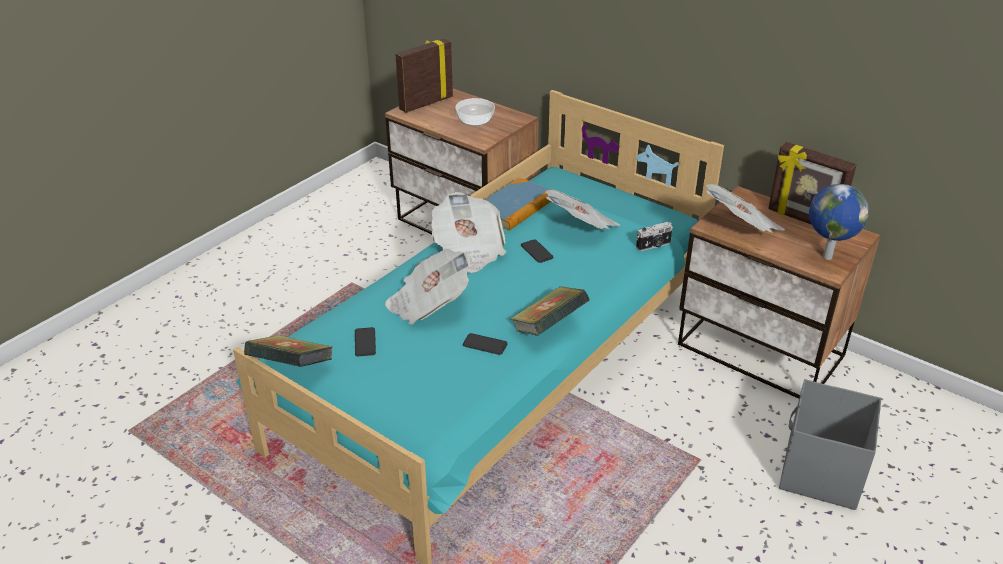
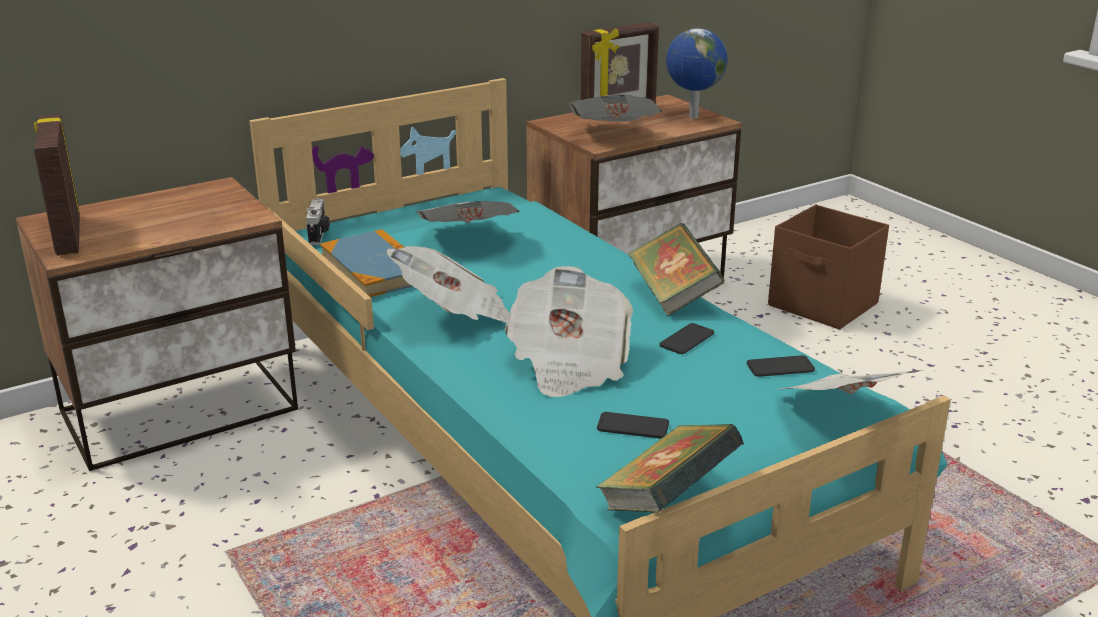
camera: 70 degrees left, 10 degrees down
bowl [455,98,495,126] -> none
phone [521,240,553,263] -> phone moved to [747,355,815,377]
camera [636,222,673,251] -> camera moved to [306,198,330,245]
grey storage box [779,379,882,510] -> brown storage box [768,205,889,329]
none -> newspaper [777,370,923,394]

